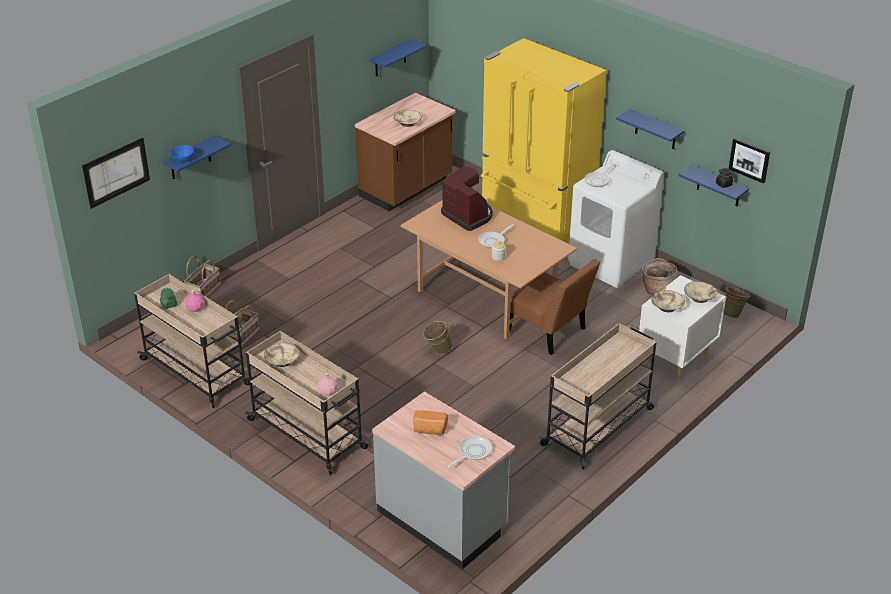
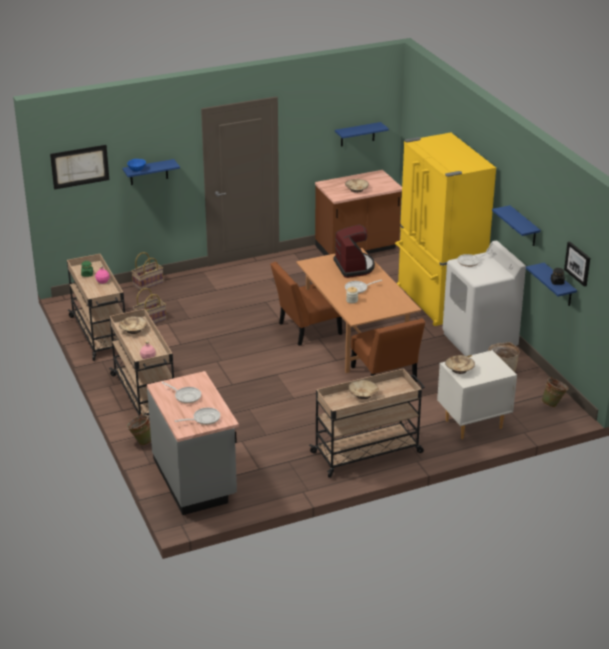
camera: 25 degrees right, 5 degrees down
bread [413,410,448,435] -> frying pan [162,382,201,403]
green bucket [423,321,453,354] -> green bucket moved to [127,413,151,446]
beige bowl [684,281,718,303] -> beige bowl moved to [348,379,379,399]
none -> brown chair [270,262,342,346]

